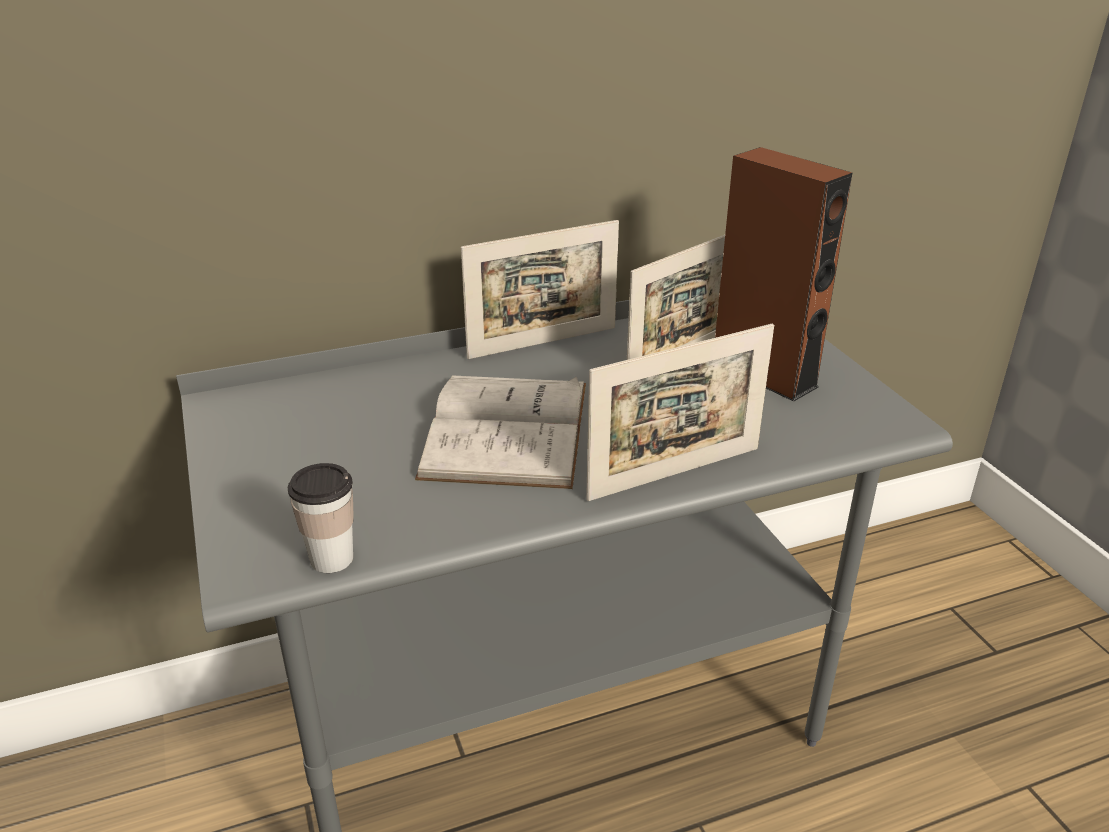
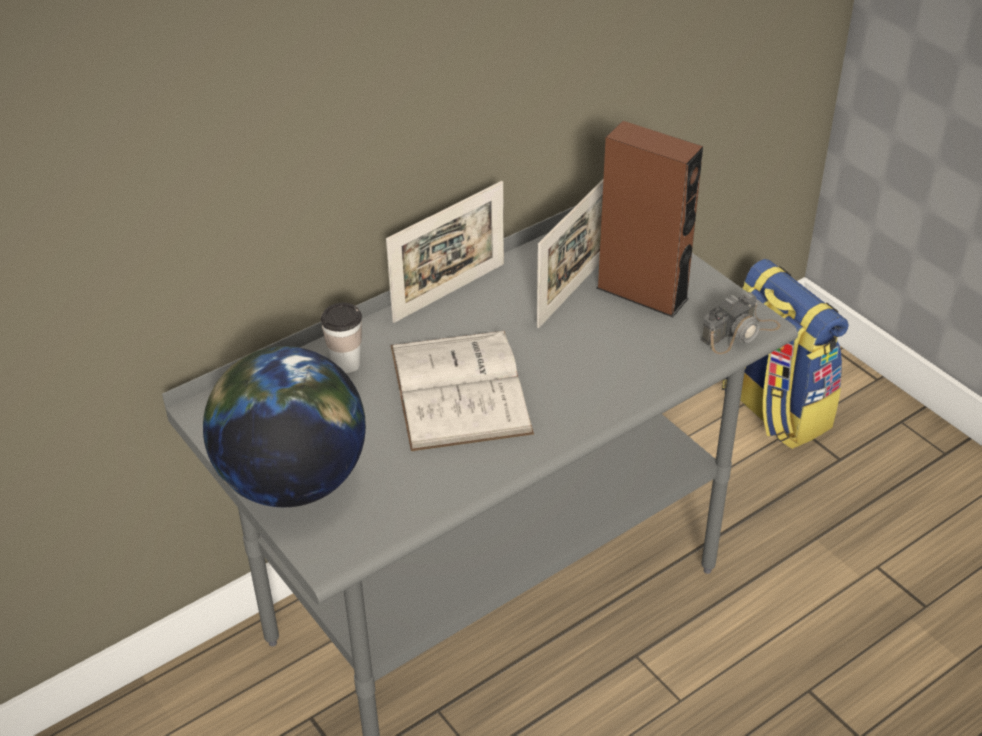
camera: 15 degrees left, 10 degrees up
cup [288,463,354,573] -> cup moved to [321,303,362,374]
picture frame [586,324,774,501] -> none
none -> globe [203,346,366,507]
none -> camera [701,292,781,354]
none -> backpack [722,259,849,449]

